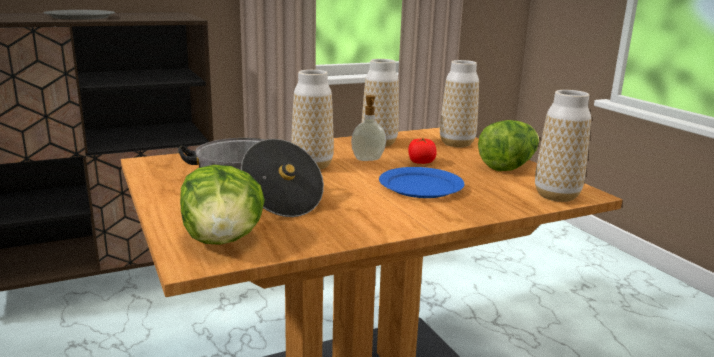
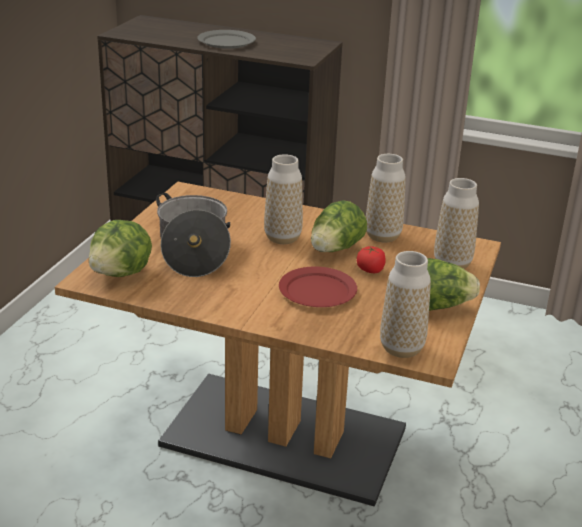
camera: 45 degrees right, 10 degrees up
soap dispenser [351,95,386,161] -> lettuce [311,200,367,252]
blue plate [379,167,465,198] -> red plate [279,267,357,307]

